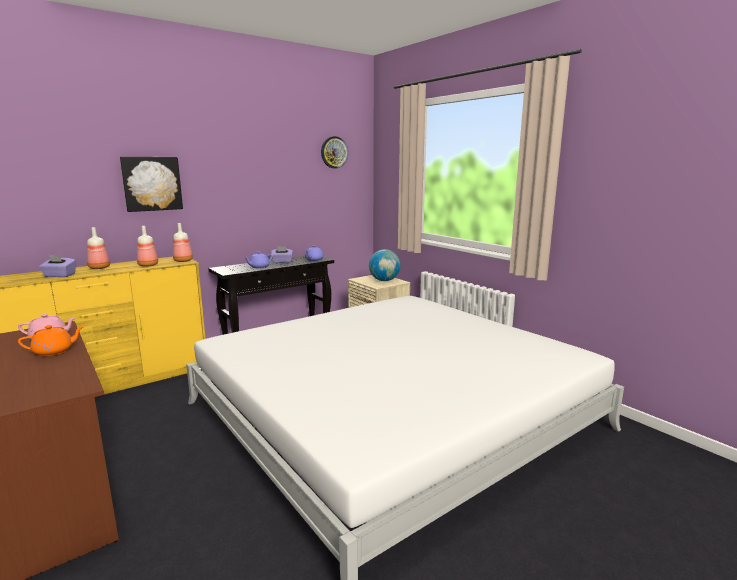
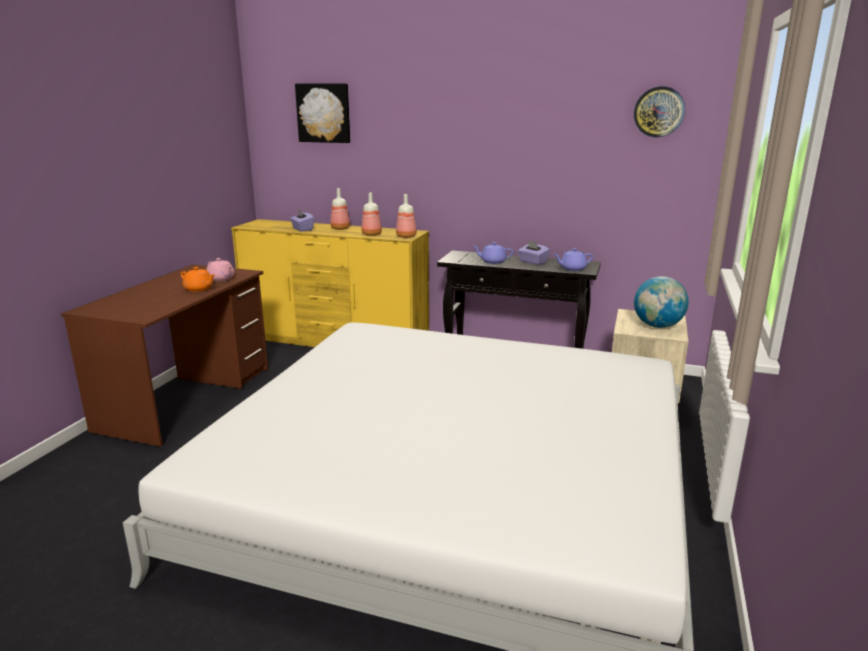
camera: 55 degrees right, 5 degrees up
picture [120,157,183,212] -> picture moved to [295,83,350,143]

